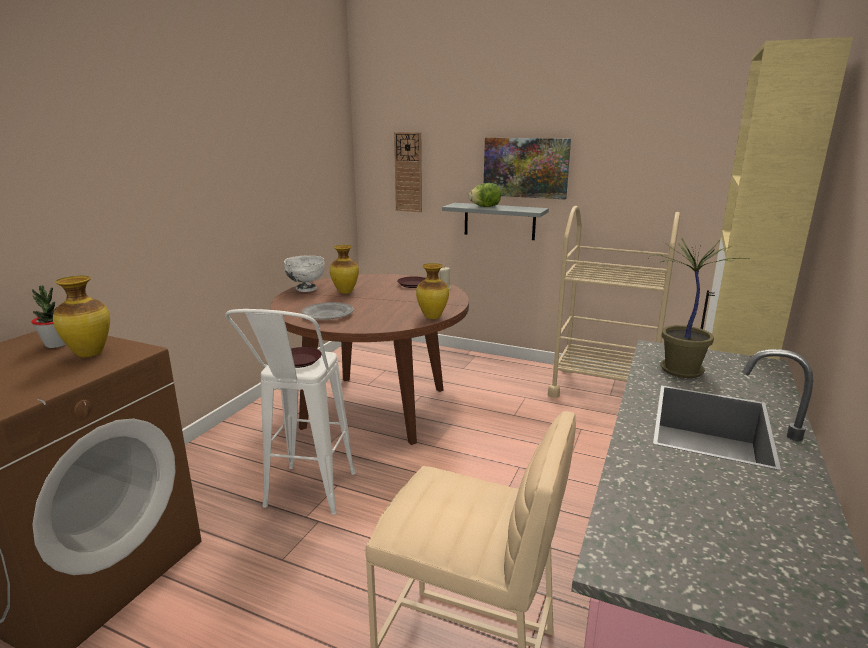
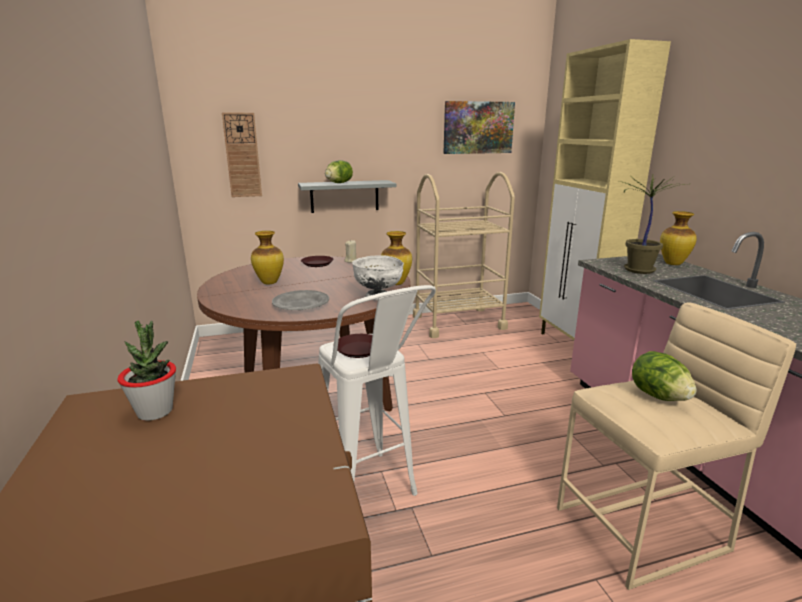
camera: 40 degrees left, 0 degrees up
vase [53,276,110,357] -> vase moved to [660,211,697,265]
white bowl [284,255,324,292] -> white bowl moved to [352,255,404,300]
picture [484,138,571,200] -> picture moved to [443,101,515,154]
none -> lettuce [632,351,697,401]

